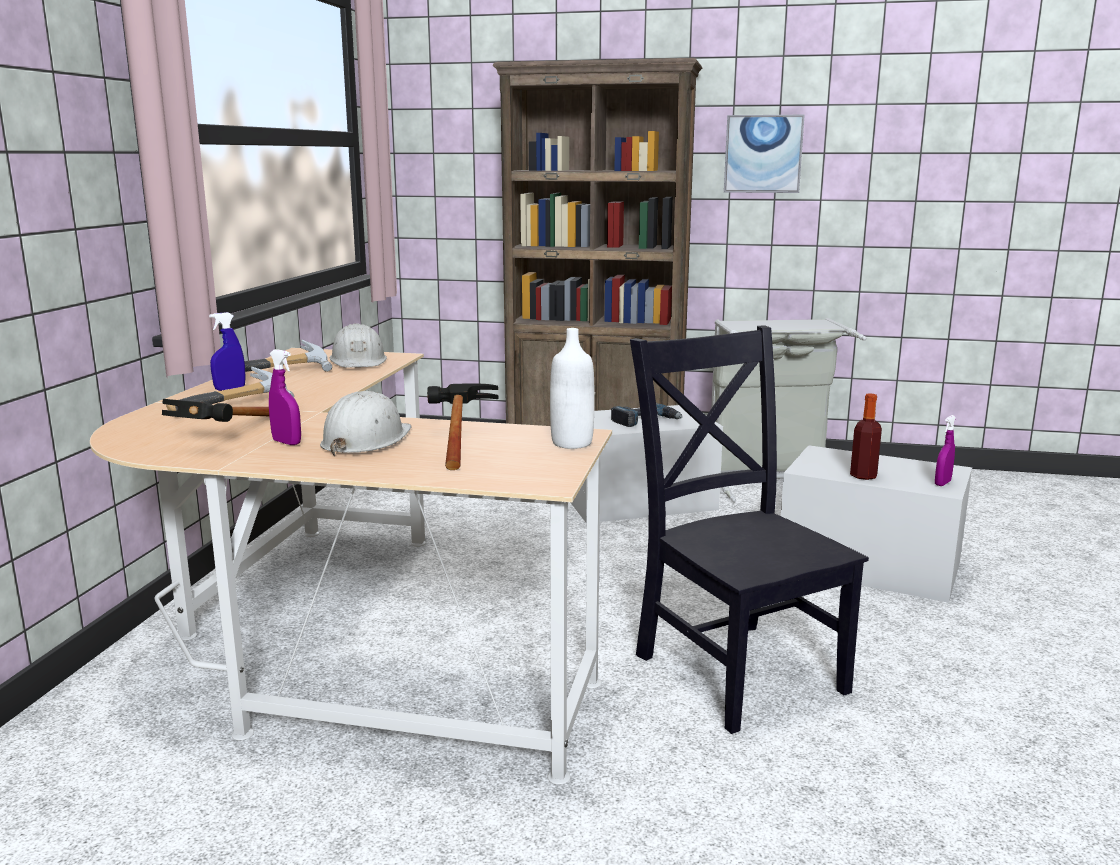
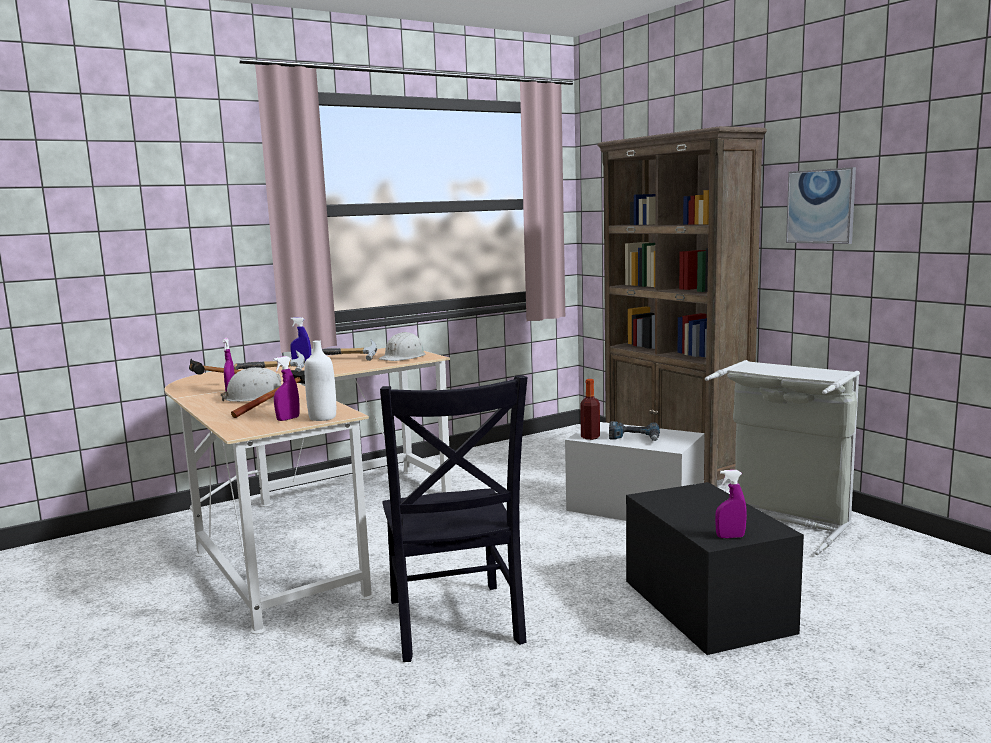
camera: 45 degrees right, 5 degrees down
black chair [630,326,869,734] -> black chair turned 150 degrees clockwise [380,375,528,662]
white storage box [781,445,972,603] -> black storage box [626,482,804,655]
bottle [850,393,882,480] -> bottle moved to [580,379,600,440]
none -> purple spray bottle [273,356,300,421]

